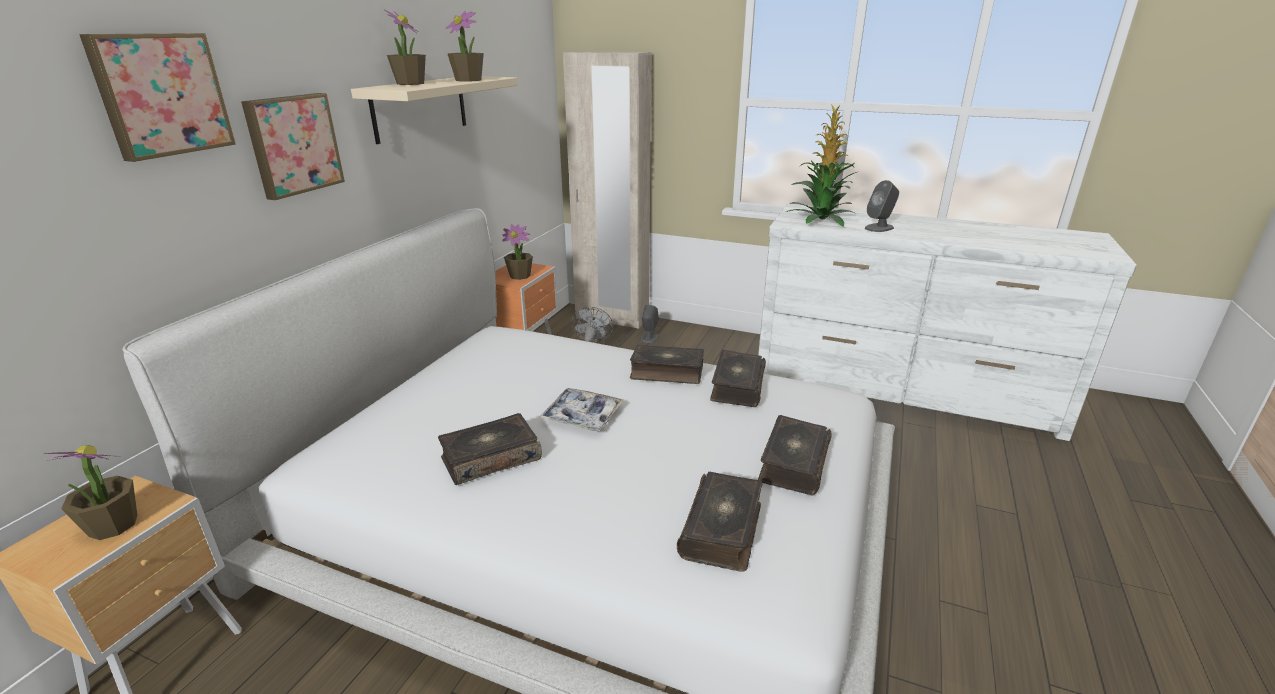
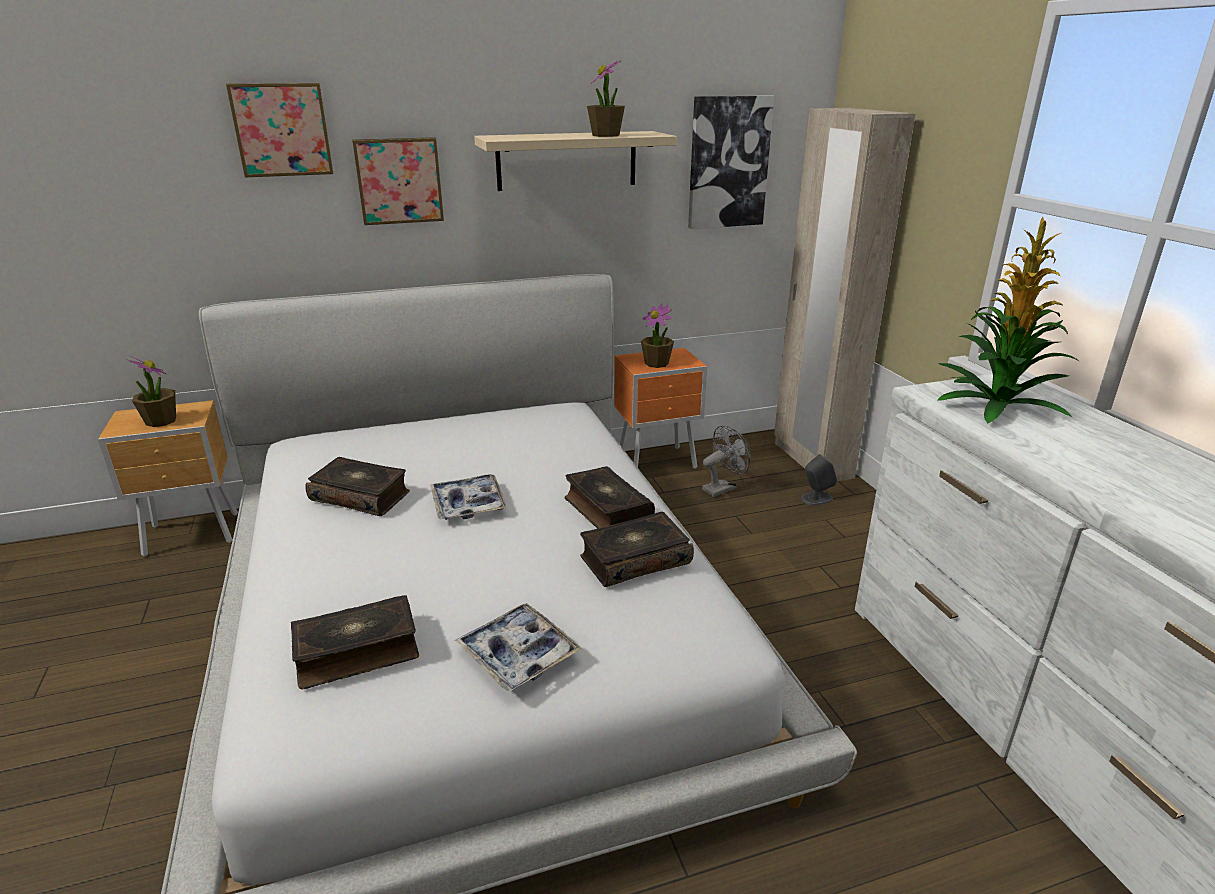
camera: 50 degrees right, 0 degrees up
potted plant [384,9,426,85] -> none
book [758,415,832,495] -> tray [455,603,582,691]
grey speaker [865,180,899,232] -> none
none -> picture [688,95,774,229]

